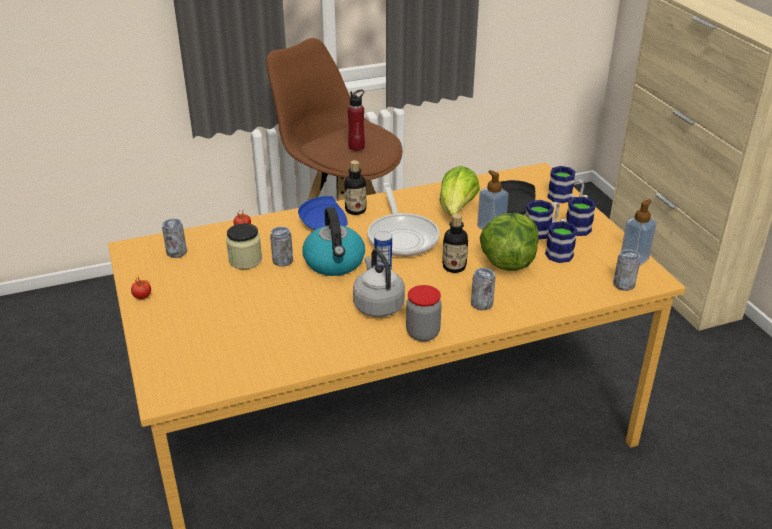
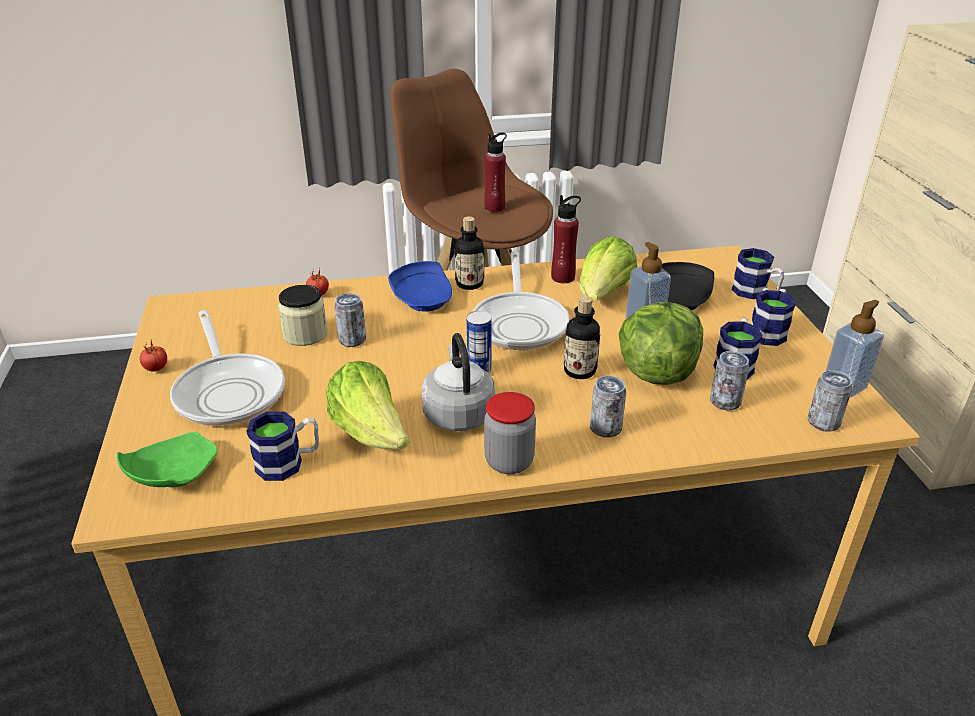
camera: 10 degrees right, 0 degrees up
can [162,218,187,258] -> can moved to [710,351,749,410]
kettle [302,207,365,276] -> none
mug [526,200,560,240] -> mug moved to [246,411,319,481]
none -> green plate [117,432,217,487]
none -> frying pan [170,310,285,426]
none -> lettuce [326,361,409,449]
none -> red bottle [551,195,581,283]

